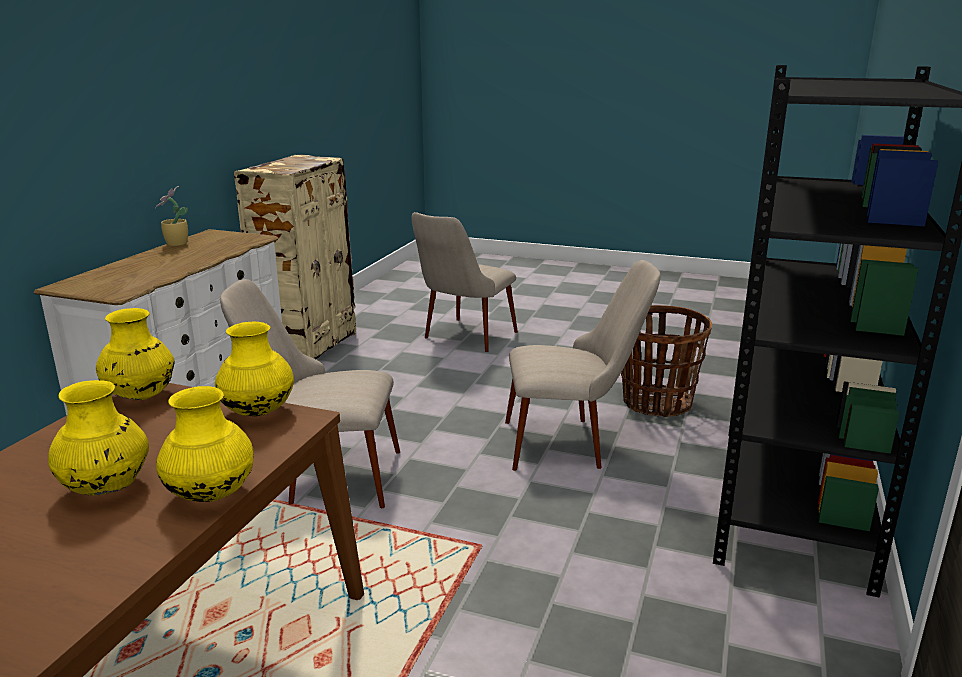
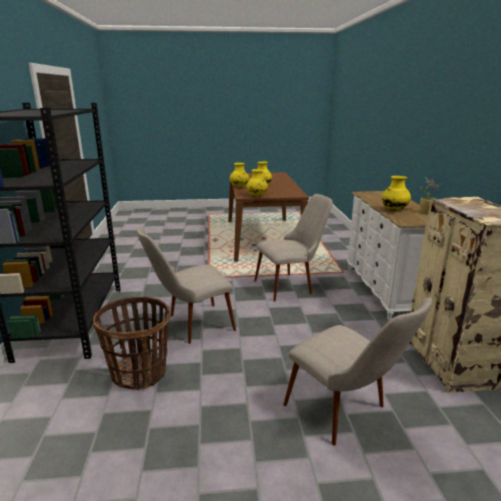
camera: 155 degrees right, 0 degrees up
yellow vase [96,308,175,400] -> yellow vase moved to [382,176,411,211]
beige chair [411,212,518,352] -> beige chair turned 135 degrees clockwise [283,298,432,446]

